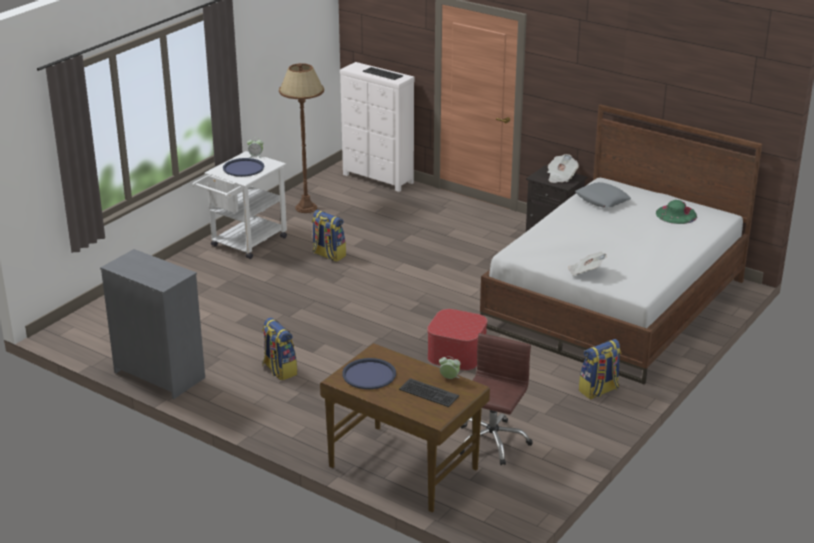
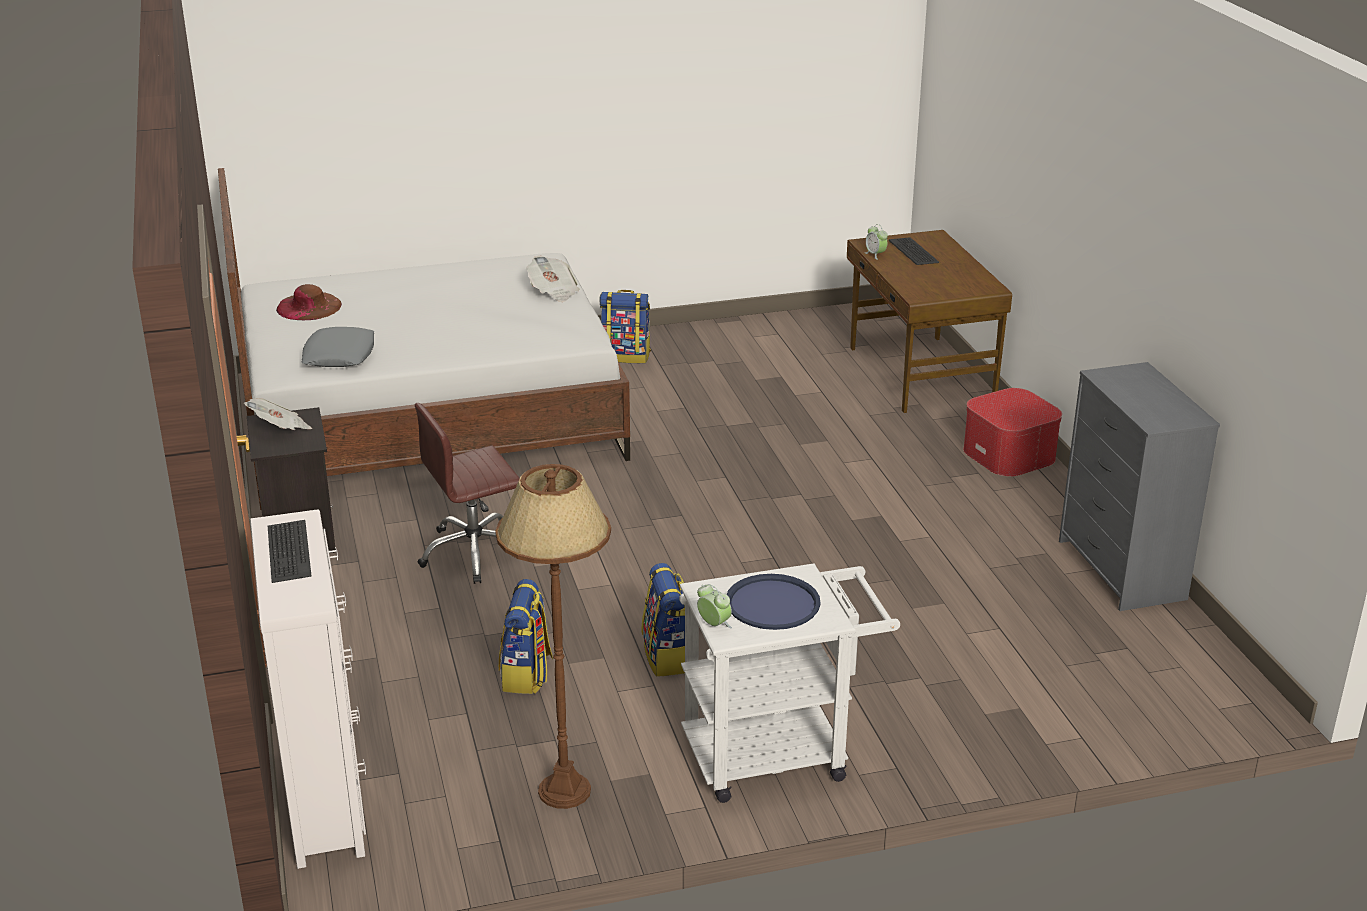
camera: 140 degrees left, 0 degrees up
backpack [262,317,297,380] -> backpack moved to [499,579,553,694]
blue tray [342,358,396,389] -> none
ottoman [427,309,488,370] -> ottoman moved to [963,388,1062,477]
brown office chair [460,333,533,465] -> brown office chair moved to [415,403,520,584]
green hat [656,200,697,224] -> brown hat [276,284,342,320]

